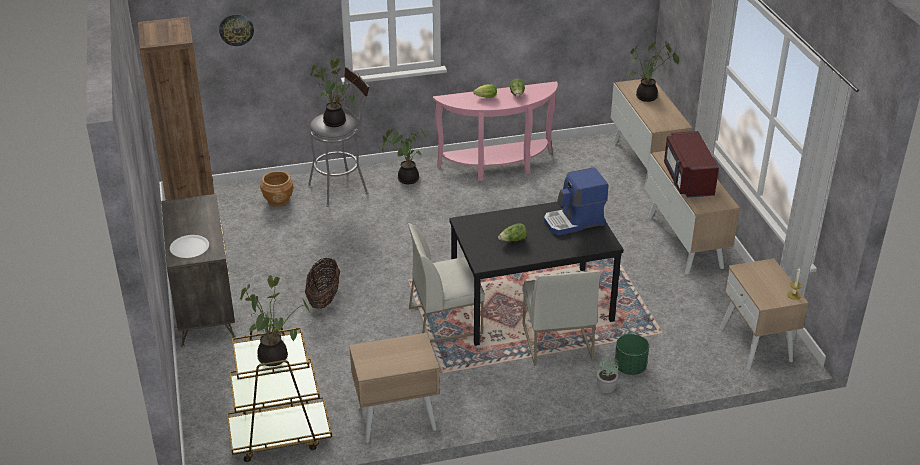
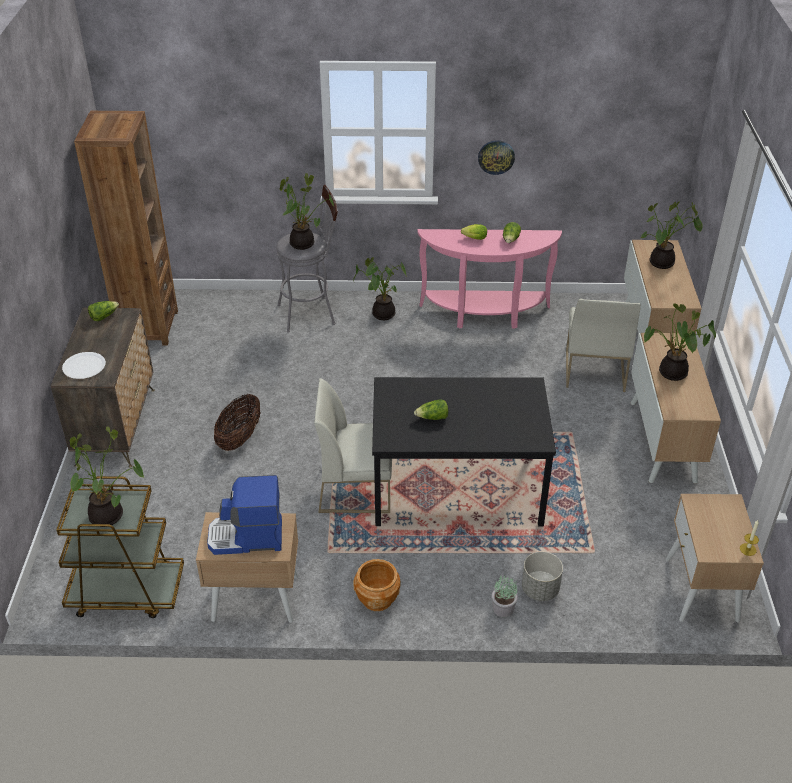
camera: 15 degrees right, 5 degrees up
wall clock [219,14,254,46] -> wall clock moved to [478,140,515,175]
brown planter [260,171,293,207] -> brown planter moved to [353,559,400,611]
white chair [522,270,600,366] -> white chair moved to [566,299,641,392]
coffee machine [544,167,609,235] -> coffee machine moved to [207,475,282,555]
green planter [615,334,649,375] -> grey planter [522,551,563,601]
red microwave [664,131,719,198] -> potted plant [644,304,716,381]
none -> lettuce [88,301,119,321]

